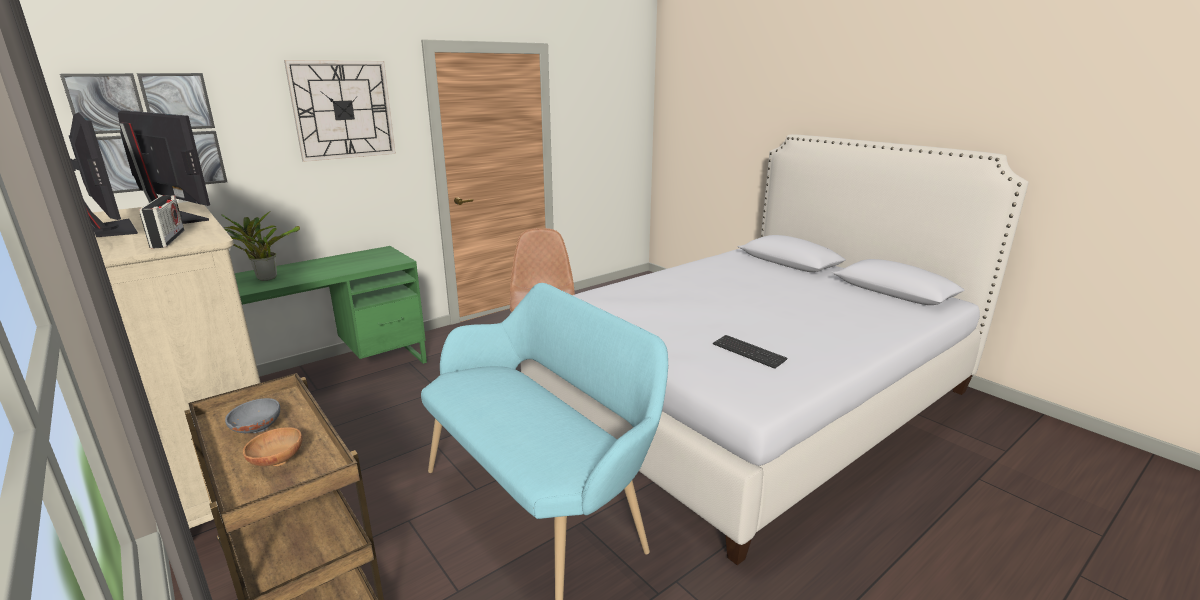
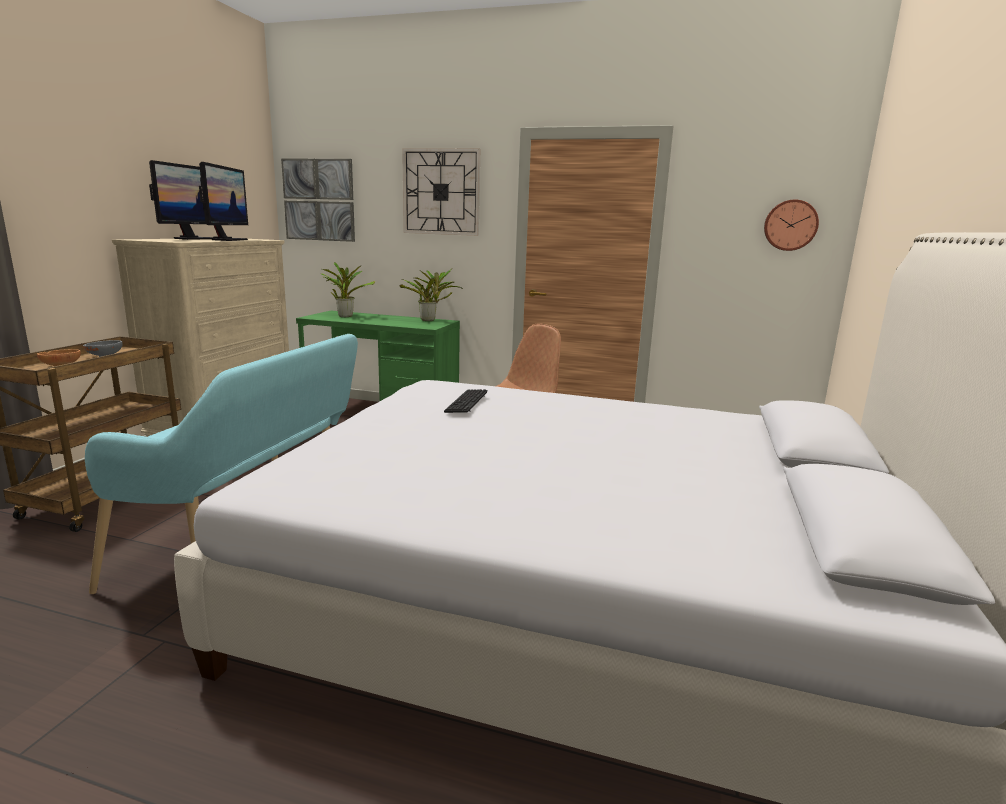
camera: 55 degrees right, 5 degrees down
radio [139,195,184,249] -> none
keyboard [713,335,788,369] -> keyboard moved to [444,389,488,413]
none -> potted plant [400,270,463,321]
none -> wall clock [764,199,819,251]

